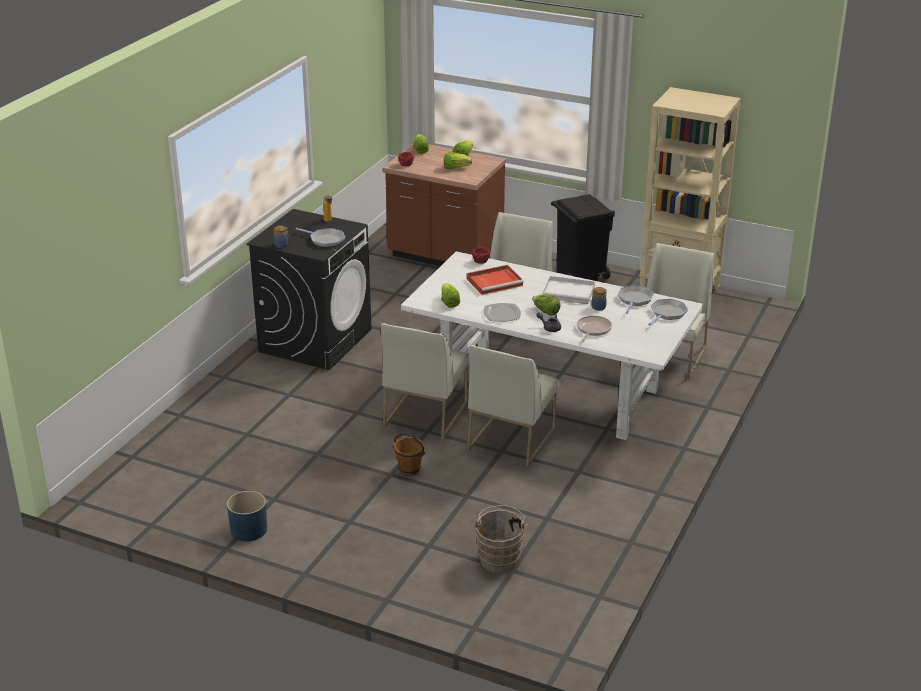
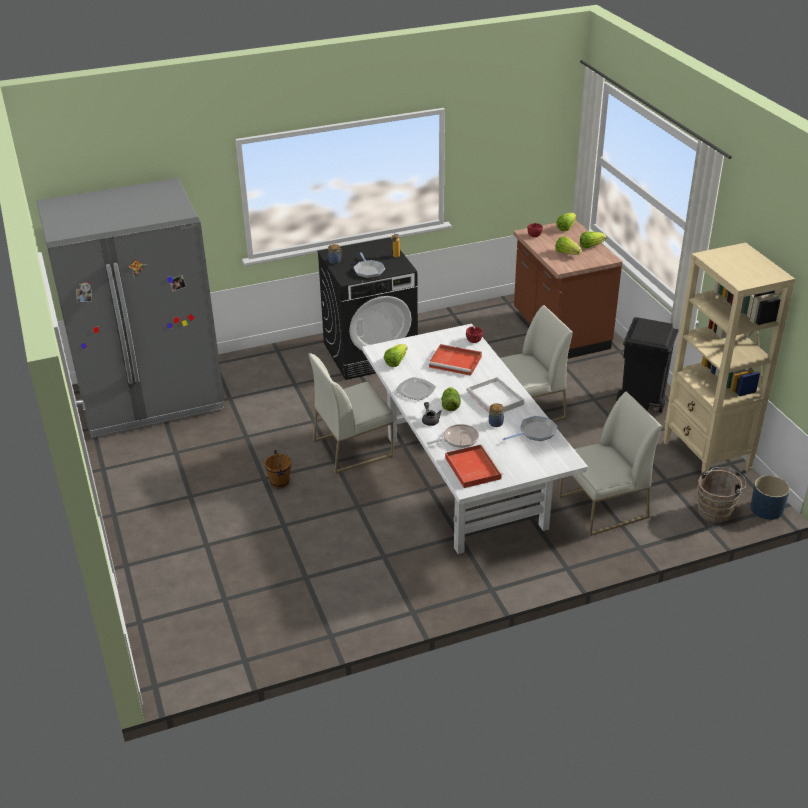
camera: 45 degrees right, 5 degrees up
blue planter [227,491,267,541] -> blue planter moved to [750,475,790,520]
white chair [467,345,559,466] -> none
brown bucket [473,505,528,573] -> brown bucket moved to [698,467,746,523]
frying pan [648,299,688,325] -> none
none -> grey fridge [36,178,224,438]
none -> red tray [445,444,503,488]

